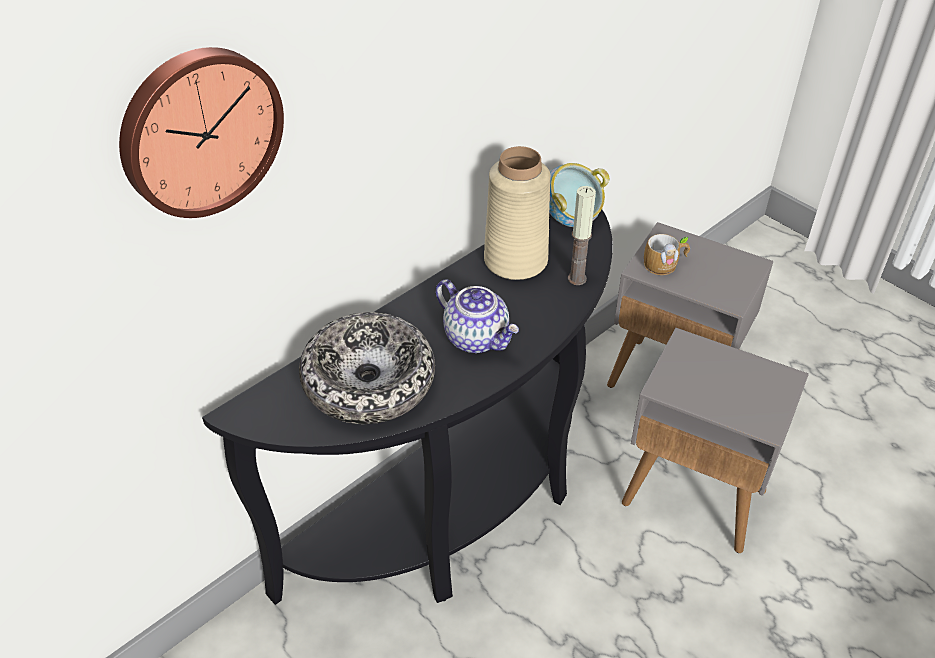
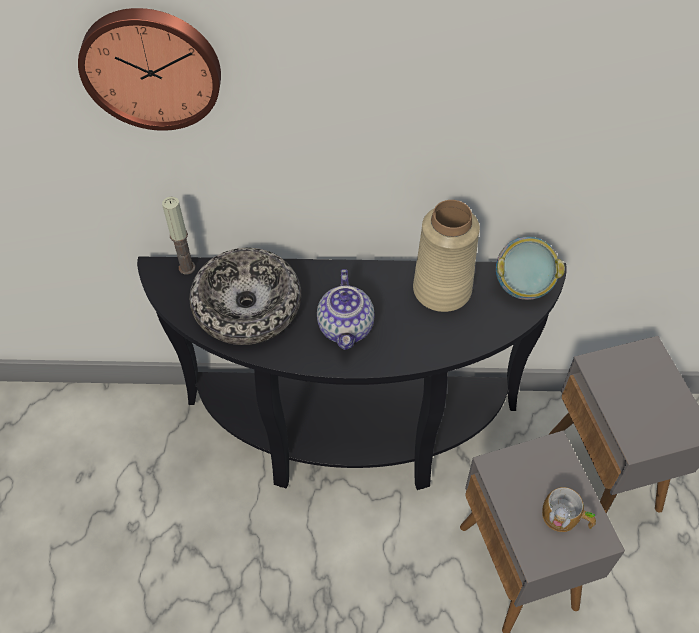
camera: 45 degrees right, 10 degrees up
candle [568,186,596,285] -> candle moved to [162,197,195,274]
mug [644,234,690,275] -> mug moved to [542,487,596,532]

